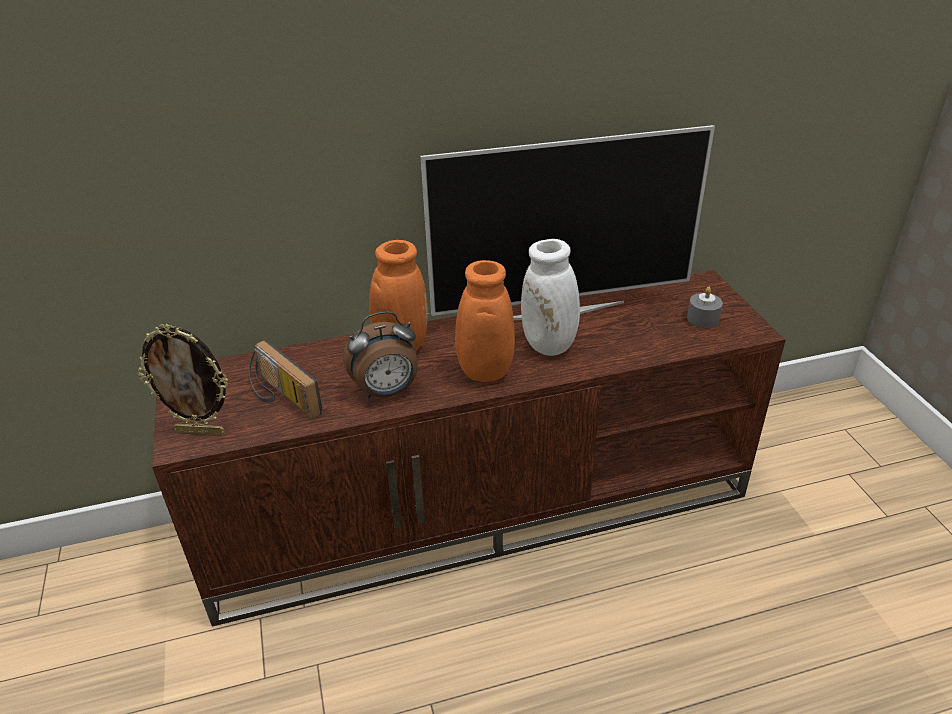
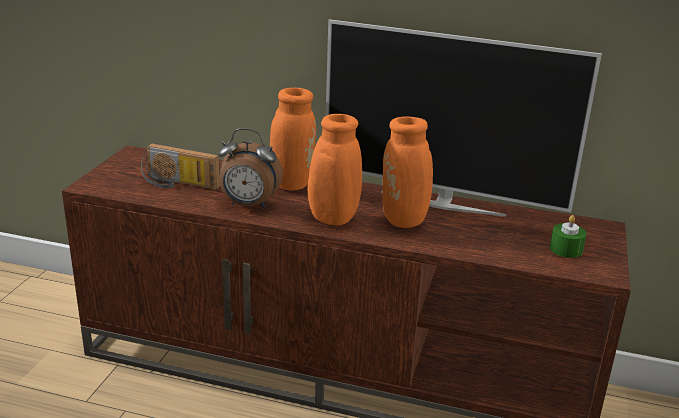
camera: 30 degrees right, 10 degrees down
picture frame [137,324,228,436] -> none
radio [249,340,322,419] -> radio turned 60 degrees counterclockwise [141,143,220,190]
white vase [521,239,647,356] -> orange vase [382,116,492,228]
grey candle [687,287,723,328] -> green candle [550,215,587,258]

